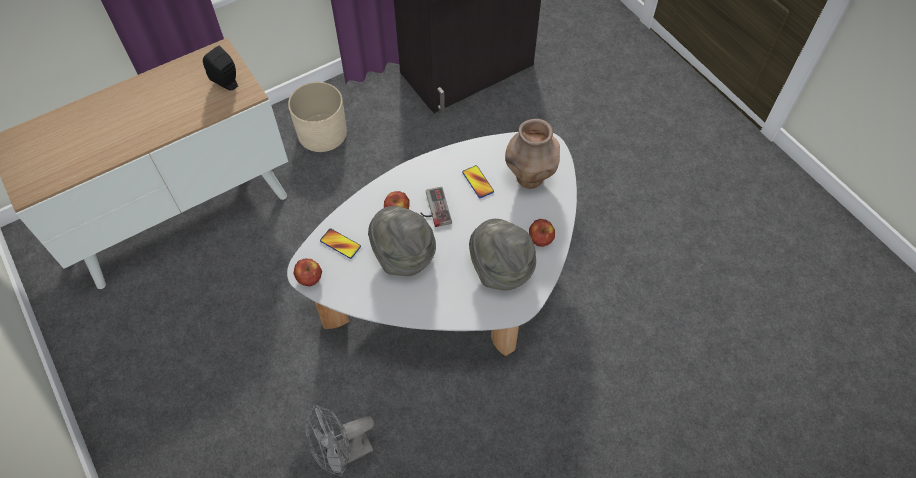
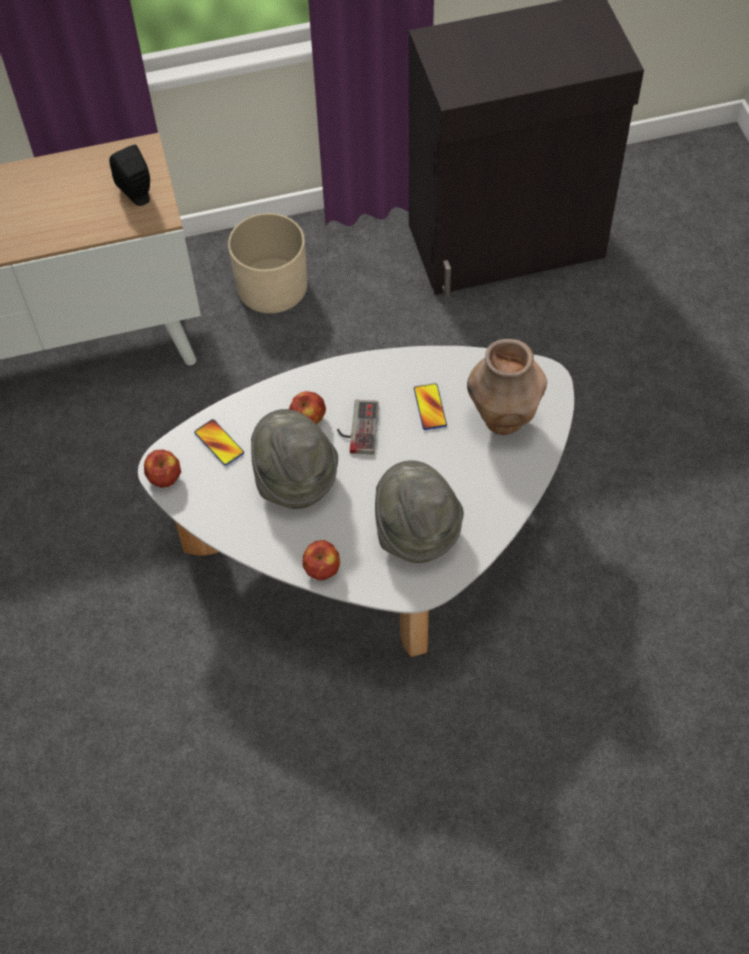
camera: 20 degrees right, 0 degrees up
grey fan [305,404,374,477] -> none
apple [529,219,555,247] -> apple moved to [302,540,340,580]

